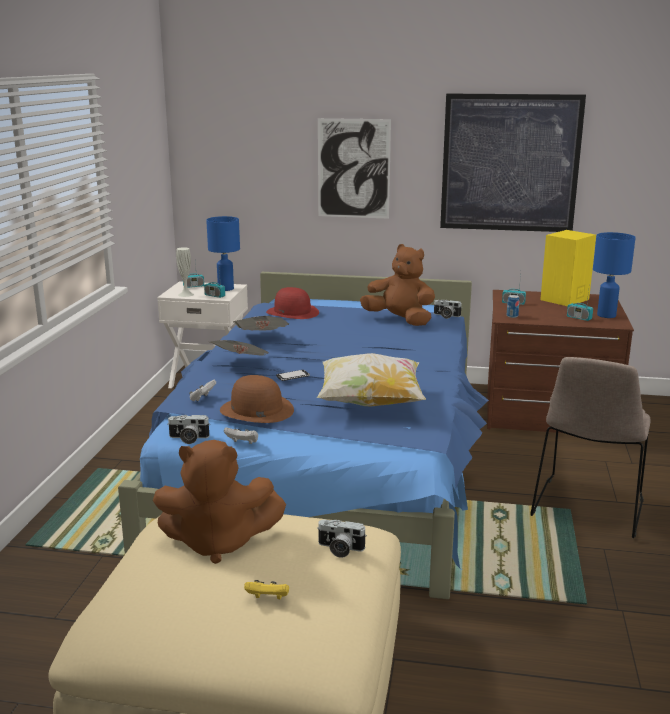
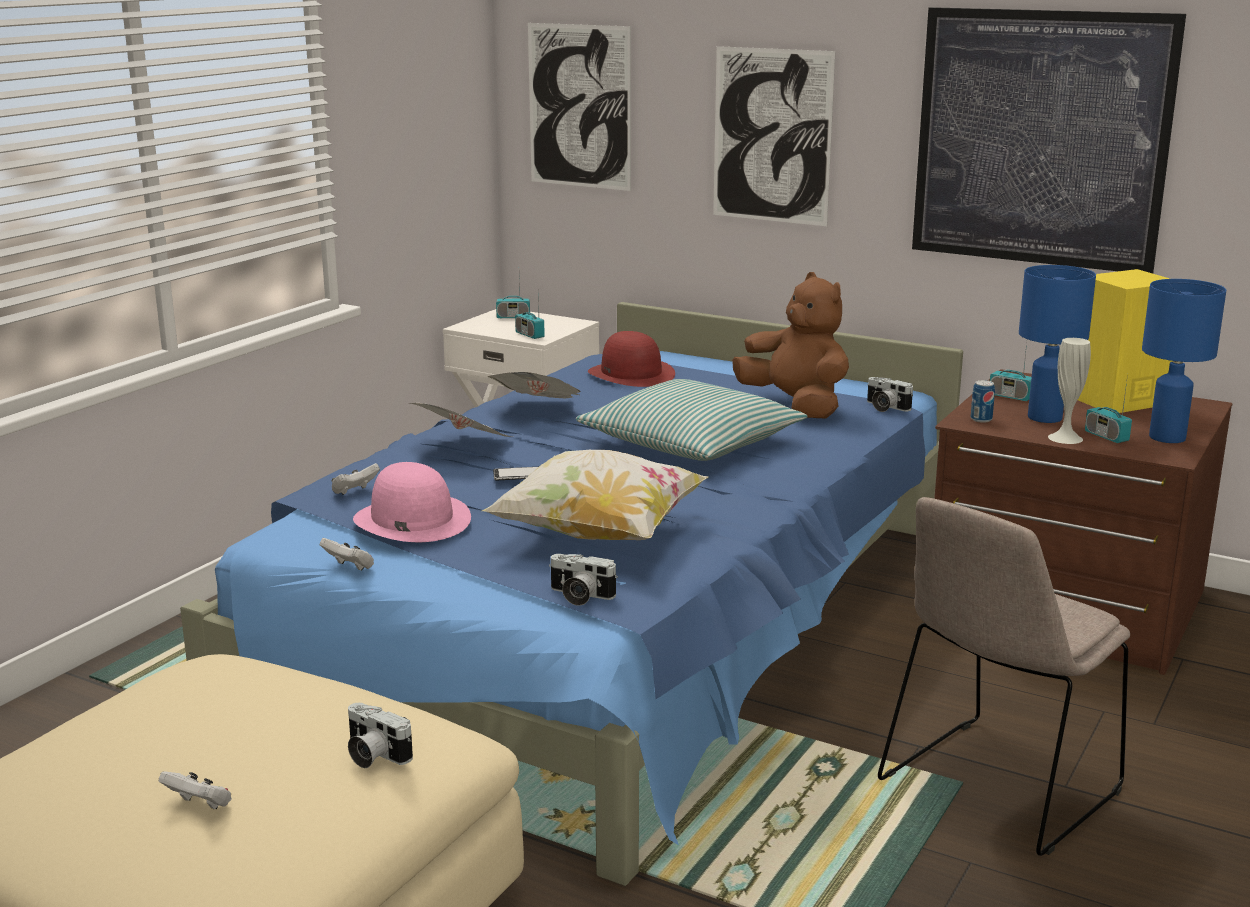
camera: 20 degrees right, 0 degrees up
brown plush toy [153,440,286,564] -> none
camera [167,415,210,444] -> camera moved to [549,554,618,606]
white vase [176,247,194,297] -> white vase moved to [1048,338,1091,444]
blue table lamp [206,216,240,291] -> blue table lamp moved to [1019,265,1096,423]
brown hat [220,375,294,423] -> pink hat [353,462,471,542]
yellow game controller [244,580,289,599] -> white game controller [159,771,232,810]
none -> picture [528,23,631,191]
none -> pillow [576,379,807,461]

